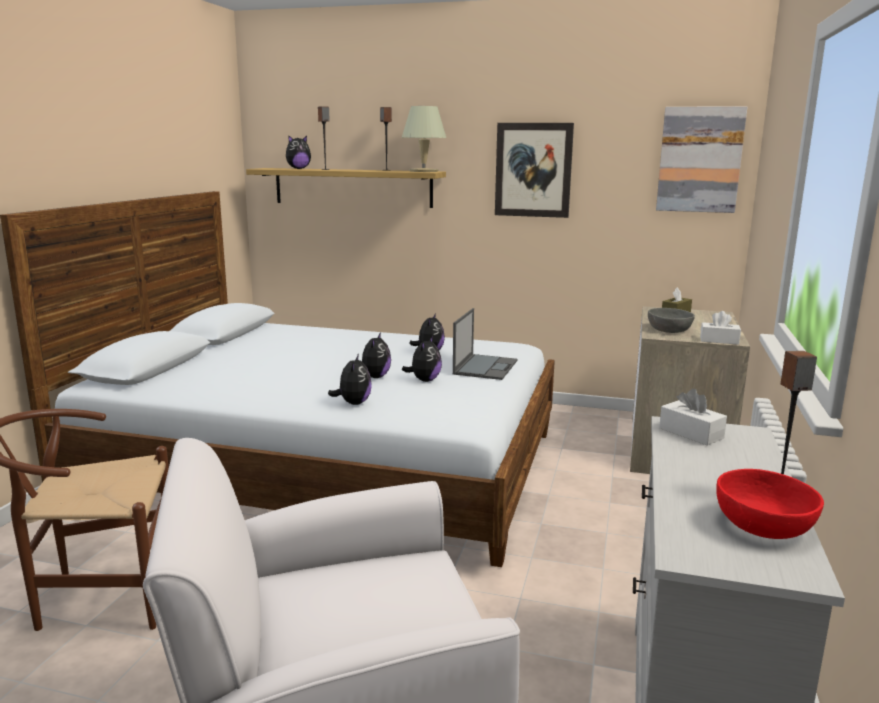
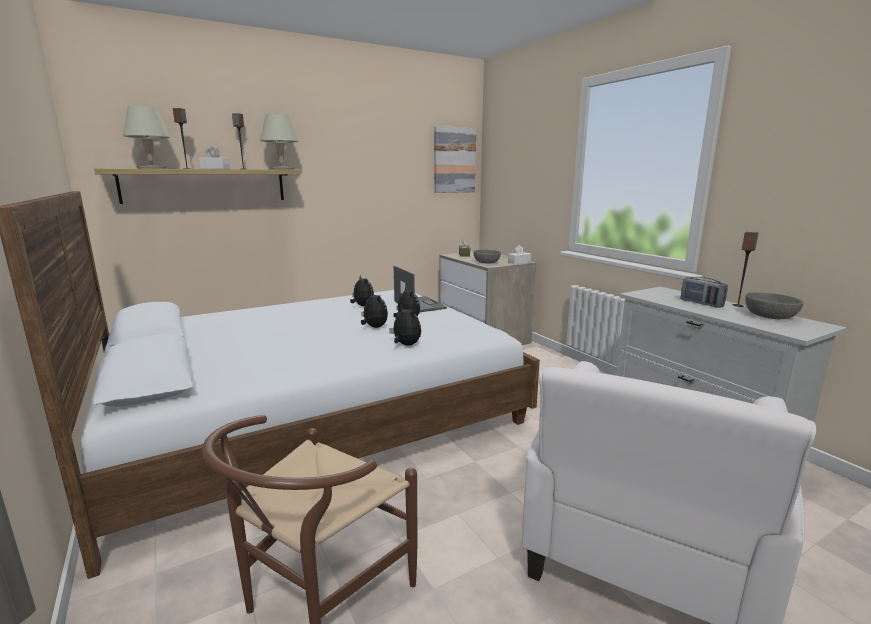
camera: 45 degrees left, 0 degrees up
plush toy [286,136,311,169] -> beige table lamp [123,105,171,169]
picture [495,123,574,218] -> none
white tissue box [659,389,727,445] -> white tissue box moved to [199,147,230,169]
red bowl [716,469,824,539] -> grey bowl [745,292,804,319]
none -> radio [680,277,728,308]

